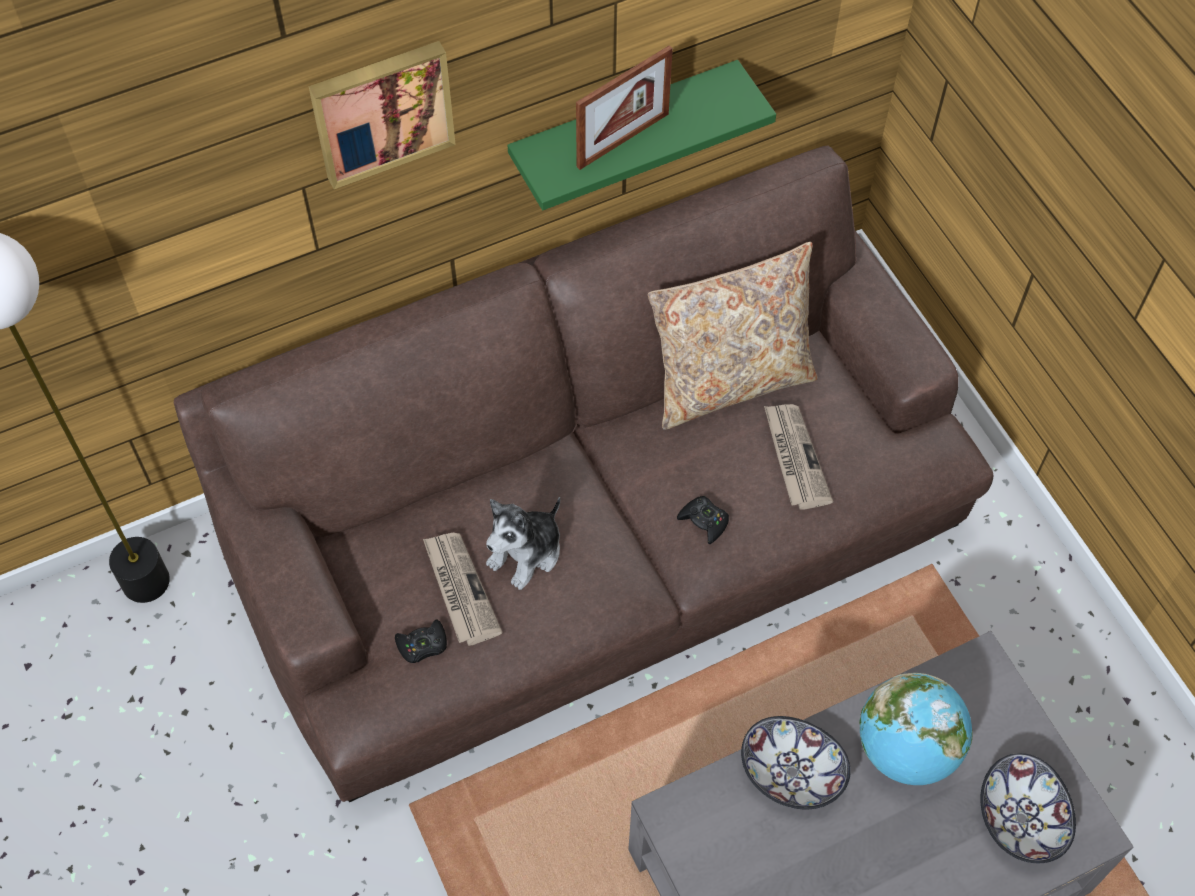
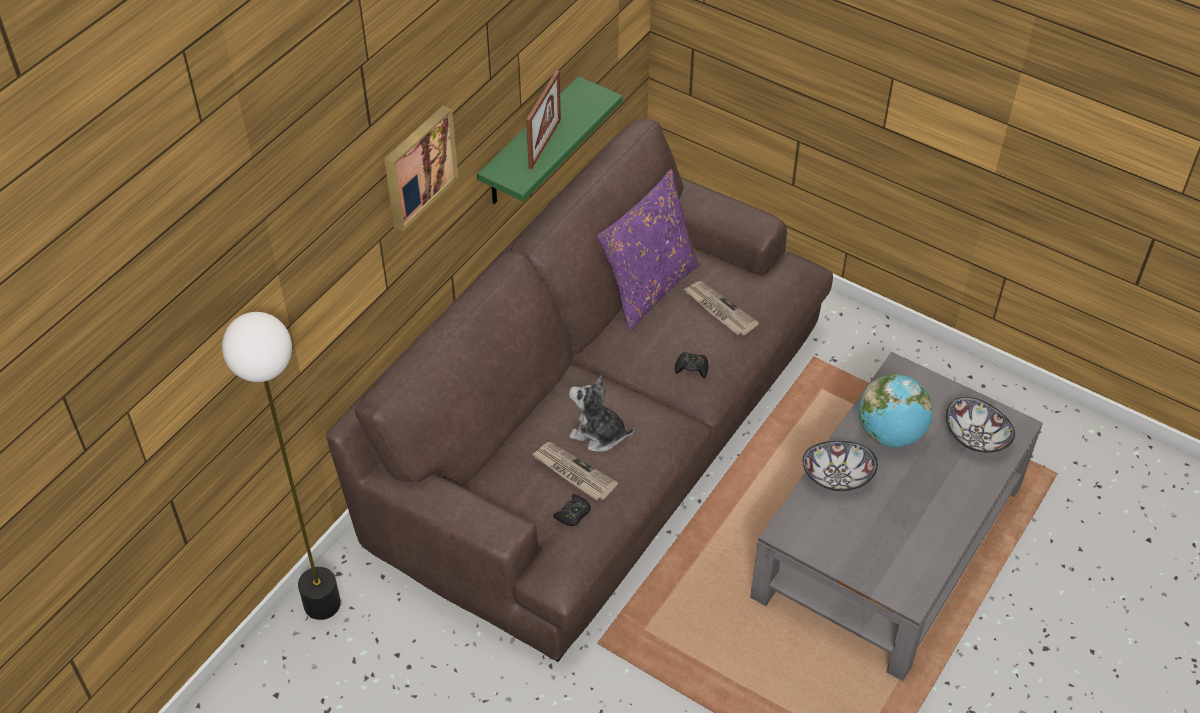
camera: 30 degrees left, 10 degrees down
plush toy [486,497,560,590] -> plush toy turned 105 degrees clockwise [569,375,634,452]
beige pillow [648,242,818,430] -> purple pillow [597,169,700,331]

